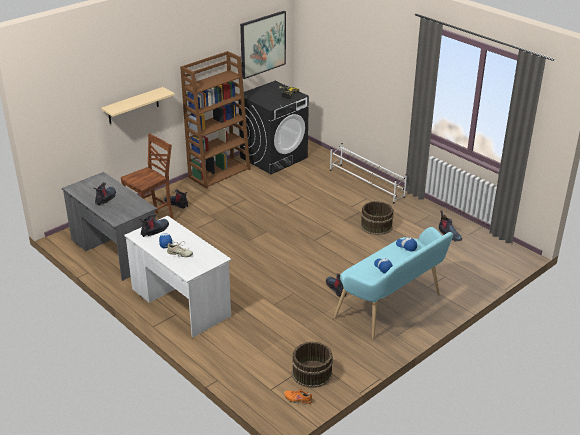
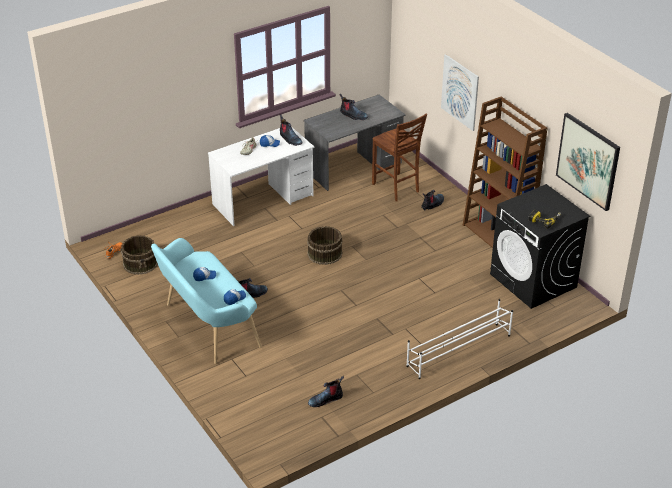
camera: 100 degrees right, 5 degrees up
beige shelf [101,87,175,124] -> picture [441,54,479,131]
brown bucket [360,201,394,235] -> brown bucket moved to [307,226,343,265]

